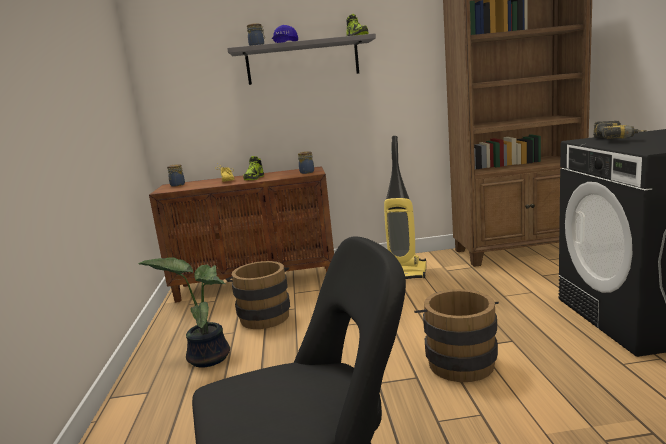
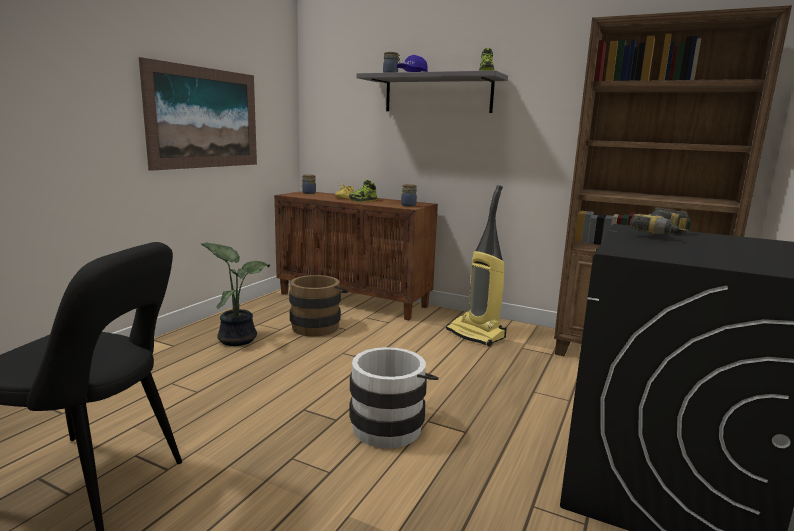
camera: 30 degrees right, 0 degrees up
brown bucket [414,289,499,382] -> white bucket [349,347,439,448]
none -> picture [139,57,257,171]

